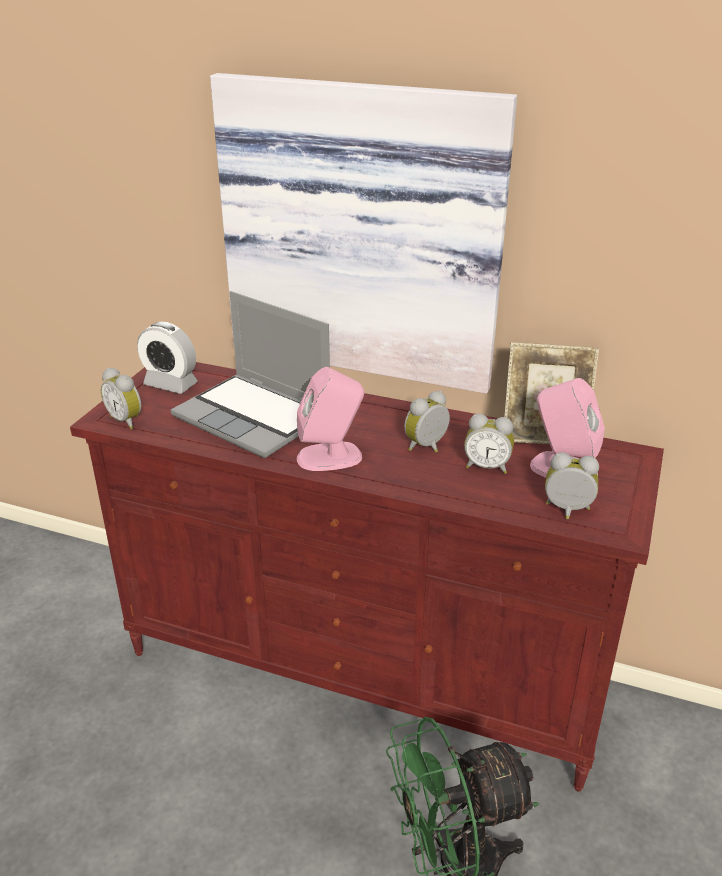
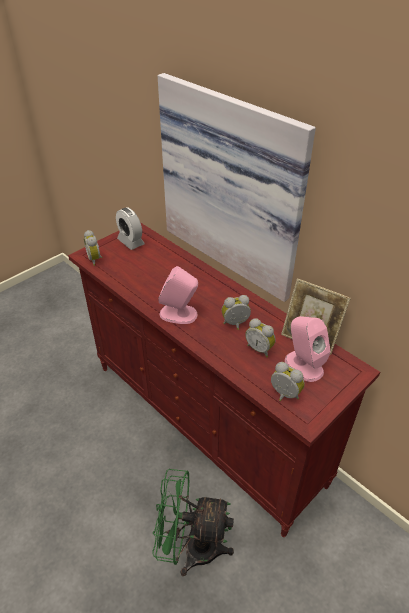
camera: 25 degrees right, 10 degrees up
laptop [171,291,330,458] -> none

